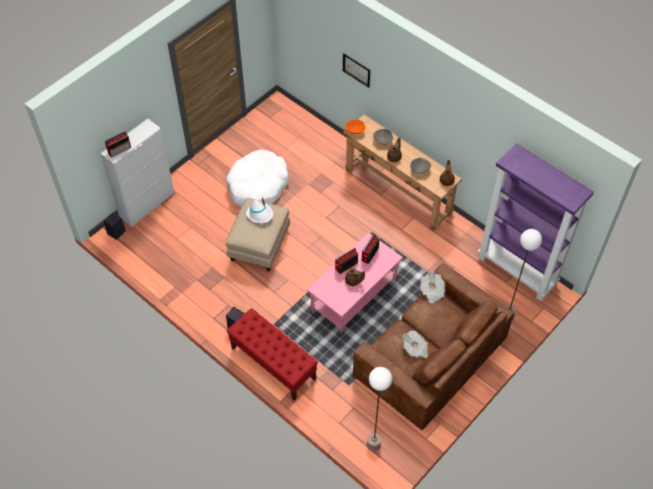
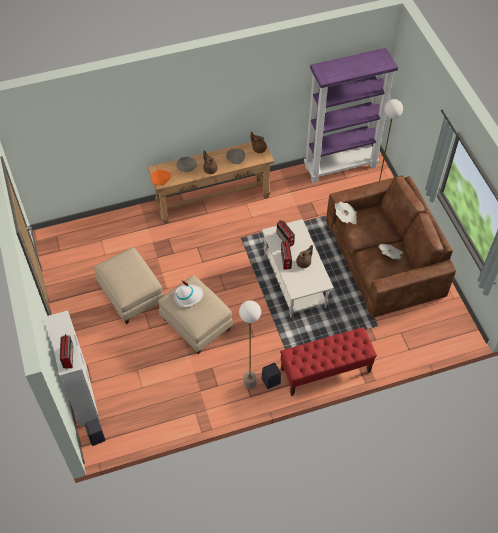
camera: 60 degrees left, 0 degrees up
white dog bed [226,150,289,207] -> beige ottoman [94,247,164,324]
pink coffee table [307,232,403,334] -> white coffee table [262,219,334,318]
picture [343,53,370,88] -> none
floor lamp [367,367,392,452] -> floor lamp moved to [239,300,261,389]

